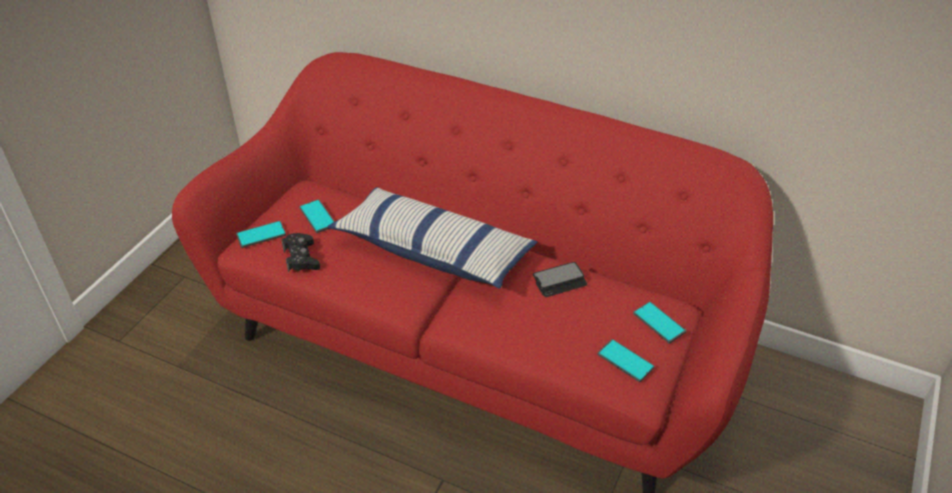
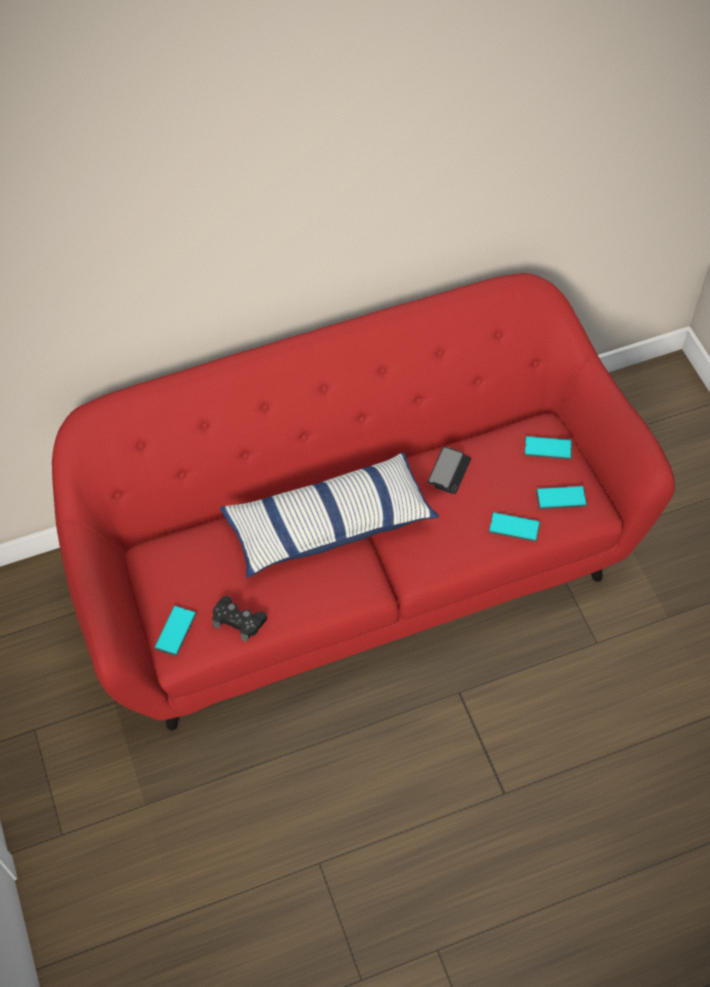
camera: 45 degrees left, 15 degrees up
phone [299,199,335,233] -> phone moved to [489,512,541,542]

